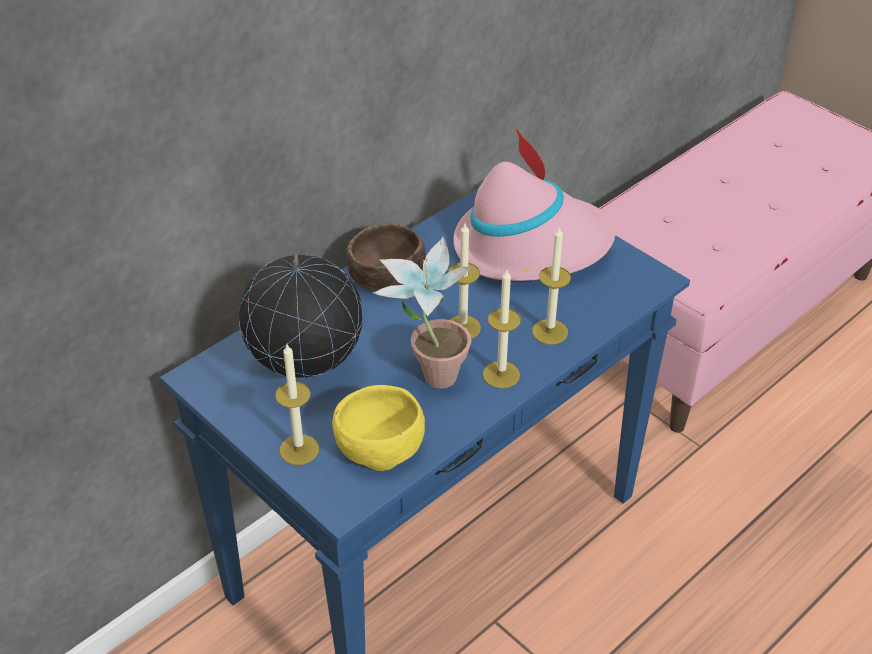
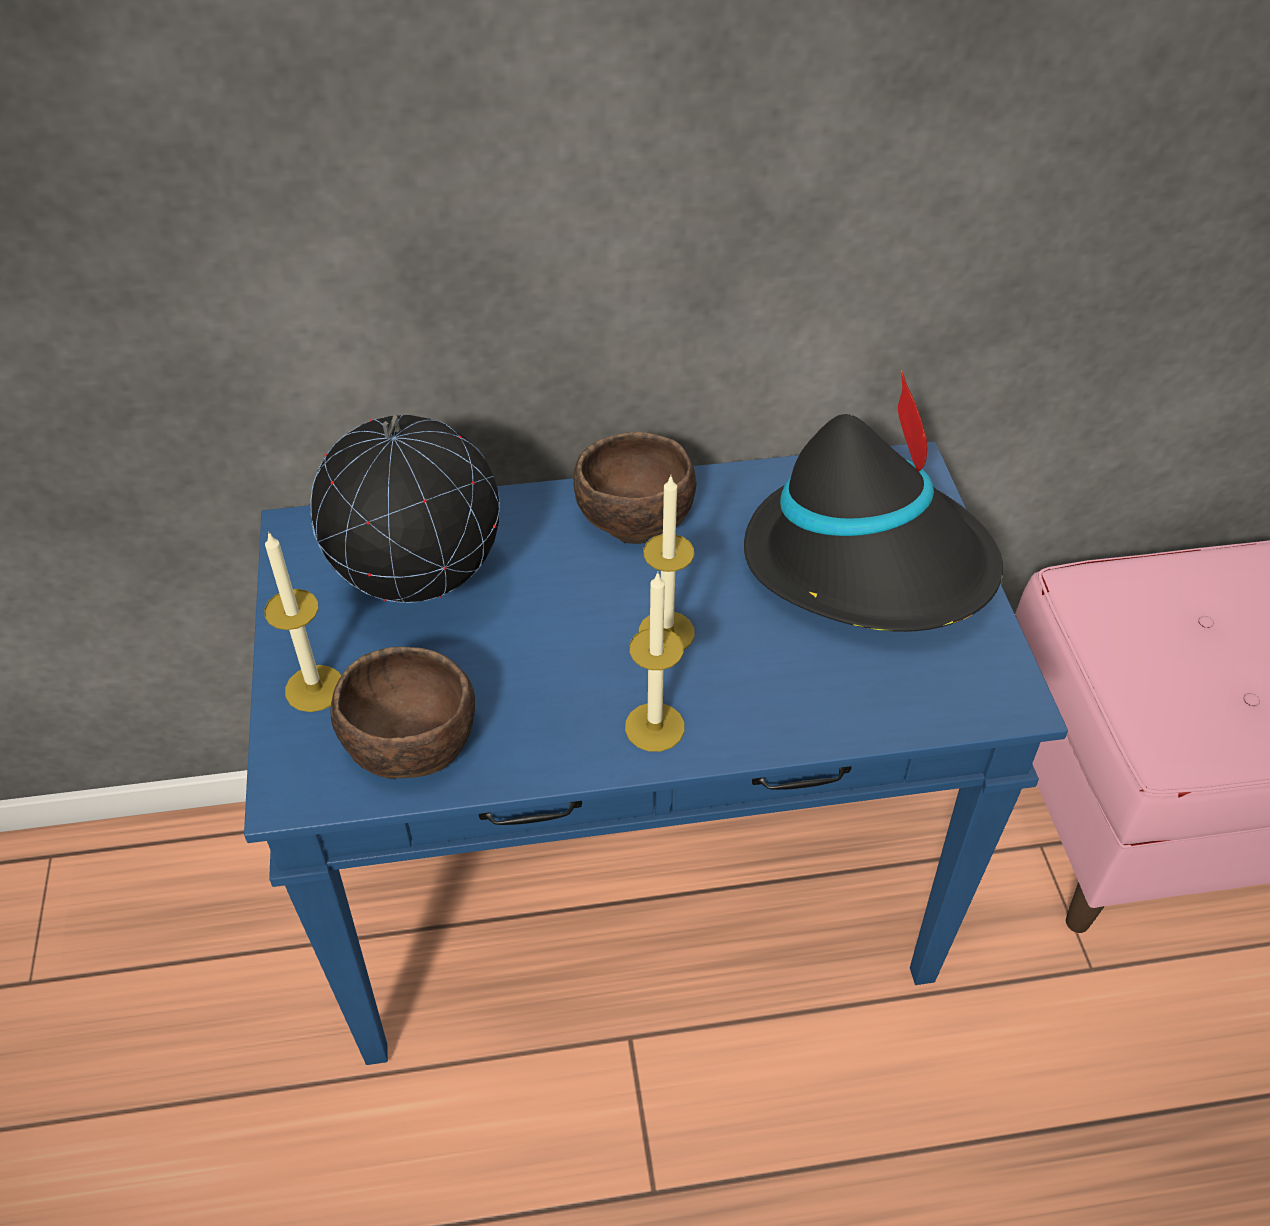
camera: 35 degrees right, 5 degrees up
yellow bowl [332,385,425,471] -> brown bowl [331,647,475,779]
potted plant [373,237,472,389] -> none
pink hat [453,128,615,281] -> black hat [744,371,1003,632]
candle [532,226,571,345] -> none

